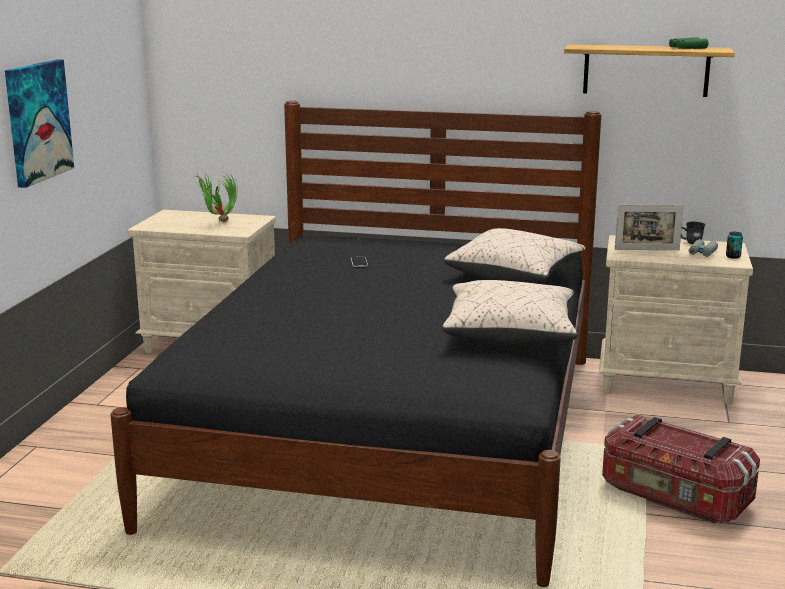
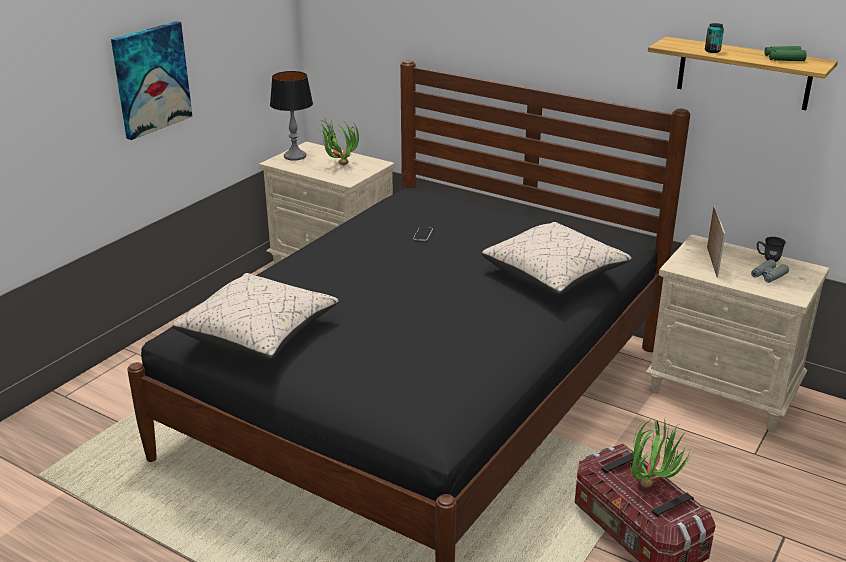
camera: 20 degrees right, 10 degrees up
beige pillow [442,280,577,347] -> beige pillow moved to [173,273,339,360]
picture frame [615,204,684,250] -> picture frame turned 105 degrees counterclockwise [707,205,725,278]
can [726,232,743,259] -> can moved to [705,23,724,53]
none -> table lamp [270,71,313,161]
none -> potted plant [630,419,693,489]

